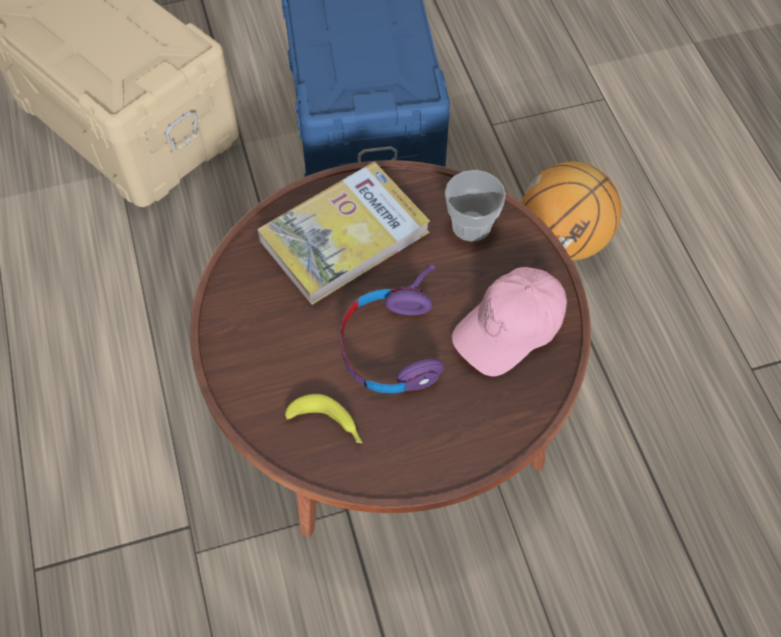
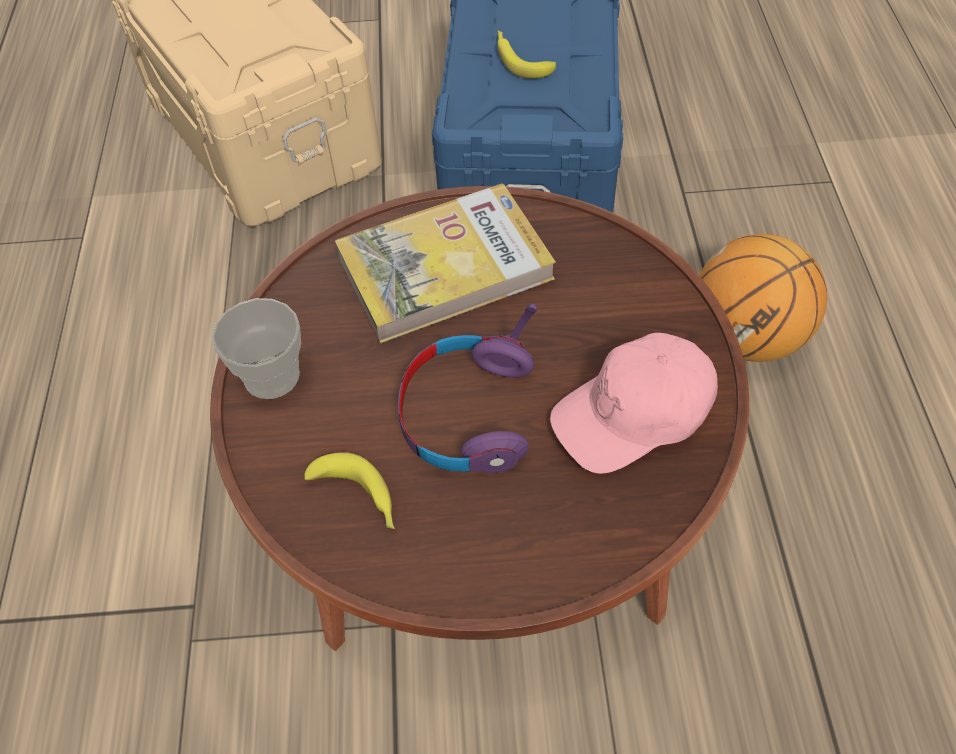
camera: 15 degrees right, 5 degrees down
cup [445,170,506,241] -> cup moved to [212,298,301,399]
none -> banana [497,31,556,78]

